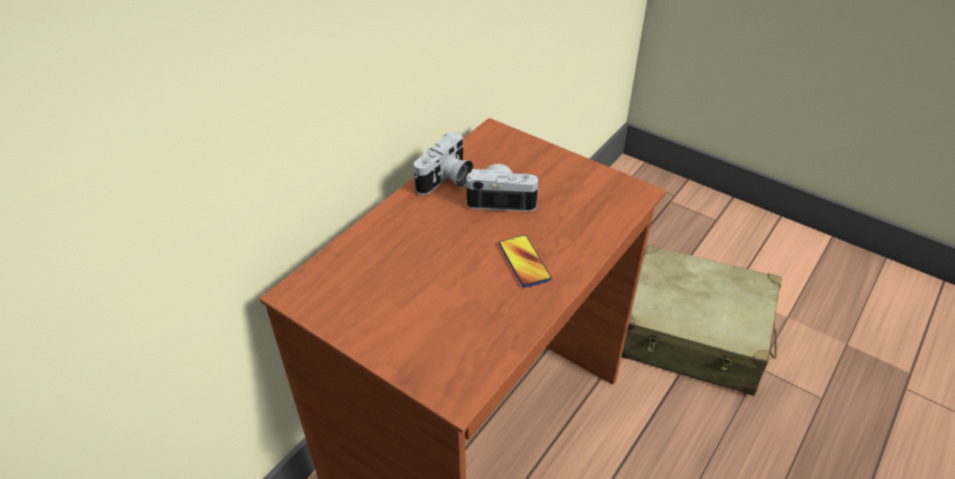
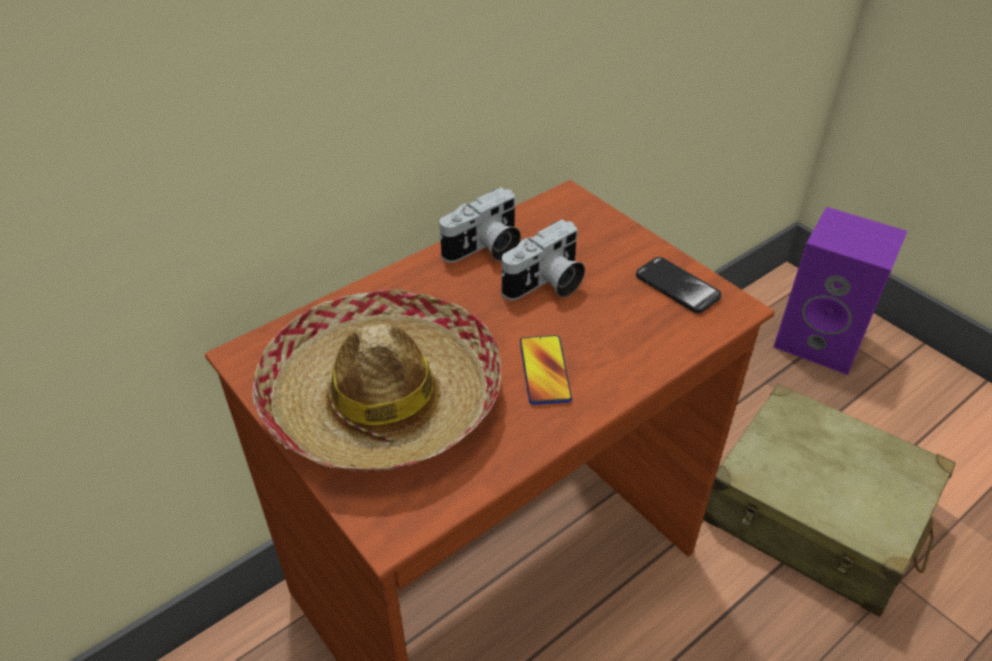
camera: 15 degrees right, 0 degrees up
camera [464,164,541,212] -> camera turned 120 degrees clockwise [501,219,585,300]
none -> hat [252,289,501,472]
none -> phone [636,257,722,313]
none -> purple speaker [774,207,907,375]

